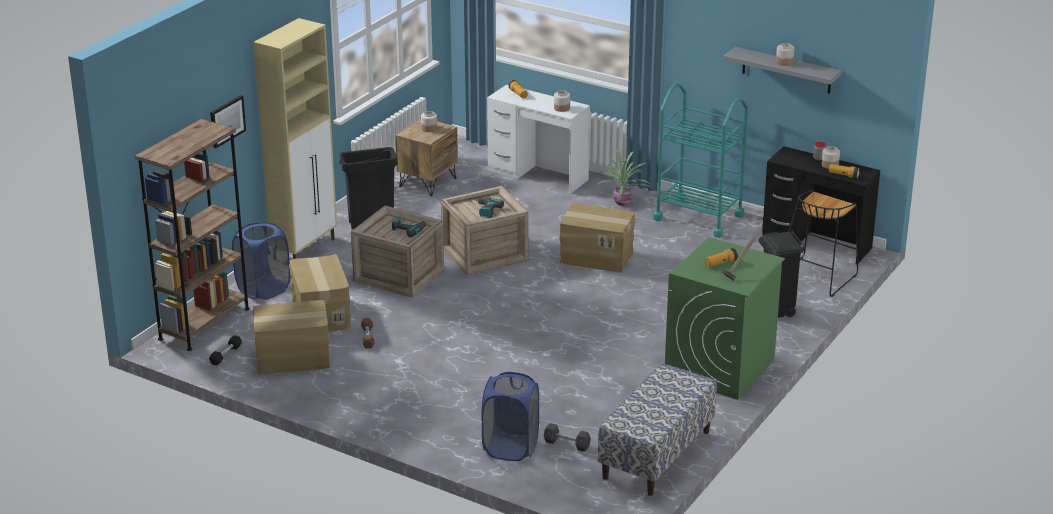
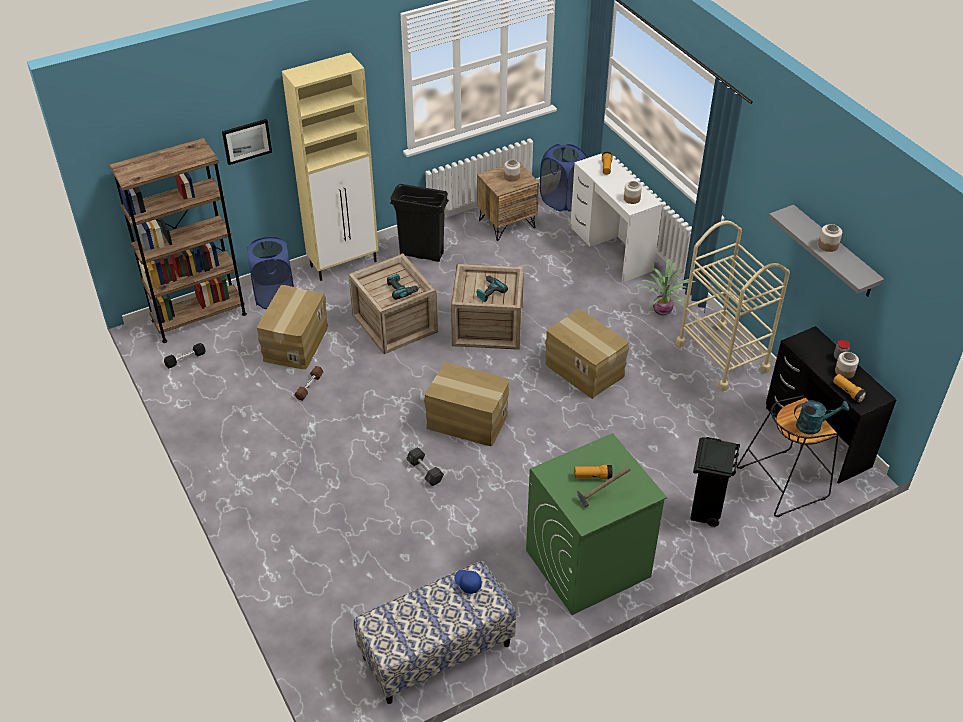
camera: 30 degrees right, 15 degrees up
cardboard box [253,300,330,374] -> cardboard box moved to [424,362,509,446]
blue laundry basket [482,372,539,461] -> blue laundry basket moved to [540,144,587,212]
grey dumbbell [544,423,591,452] -> grey dumbbell moved to [406,447,444,486]
turquoise cart [653,83,748,238] -> beige cart [675,220,790,392]
none -> blue cap [455,570,482,594]
none -> turquoise watering can [794,401,849,434]

